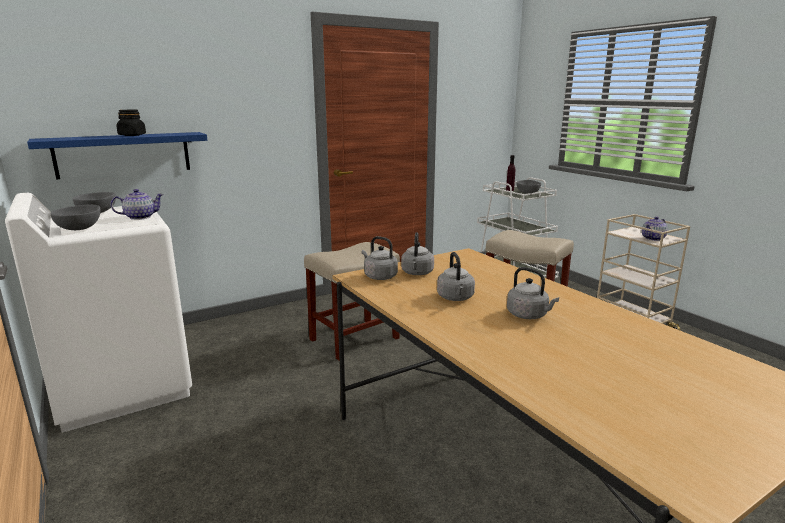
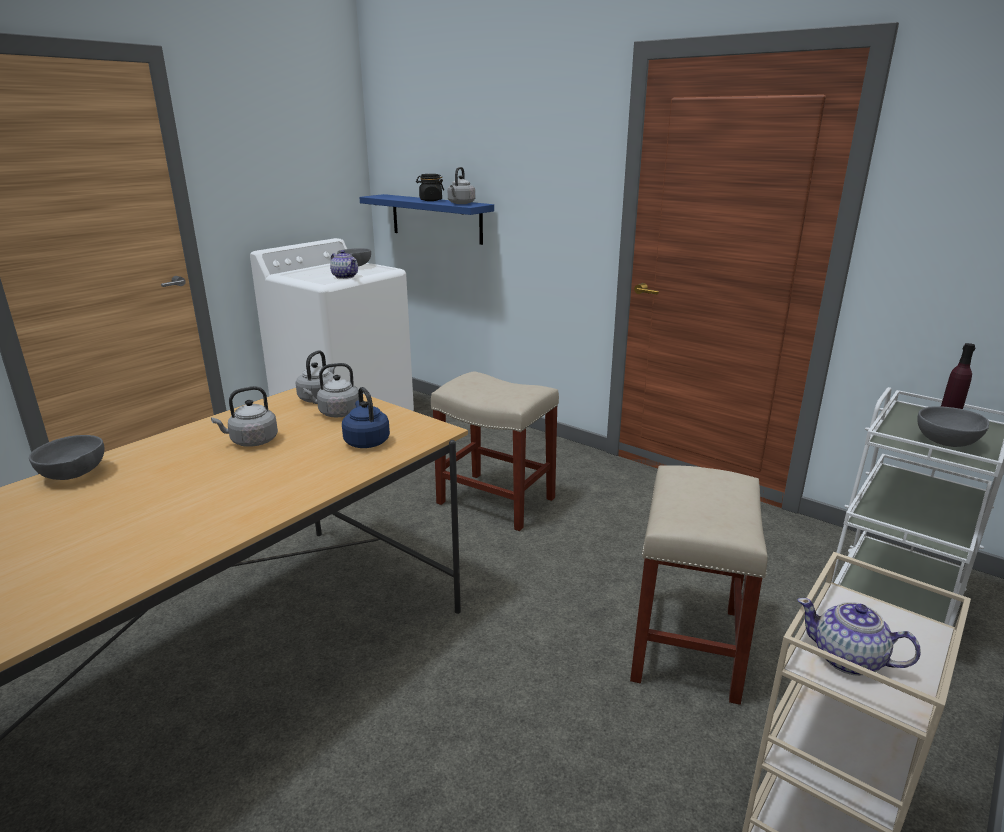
camera: 70 degrees right, 5 degrees up
grey bowl [51,205,101,230] -> grey bowl moved to [29,435,104,480]
grey kettle [507,267,559,319] -> grey kettle moved to [448,167,475,204]
none -> blue kettle [342,387,390,448]

